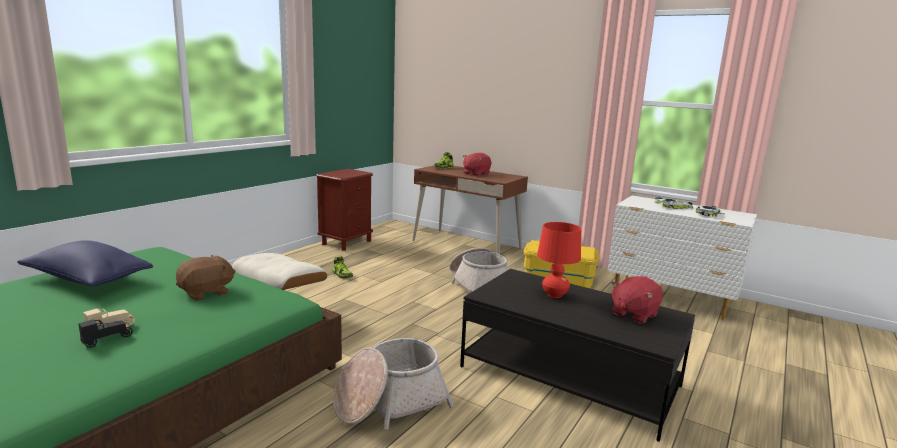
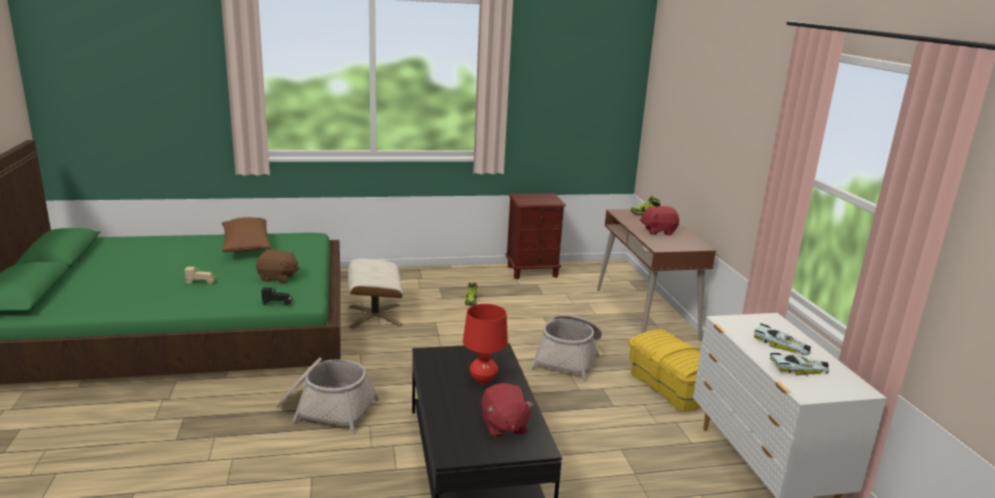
camera: 45 degrees right, 5 degrees up
blue pillow [17,240,153,287] -> brown pillow [222,217,271,252]
black toy car [78,320,133,348] -> black toy car moved to [261,287,293,306]
red plush toy [611,276,663,324] -> red plush toy turned 105 degrees counterclockwise [482,383,534,438]

